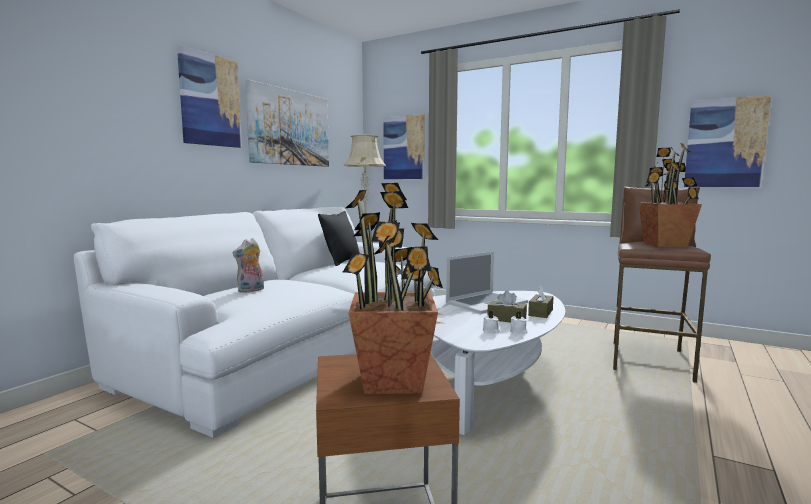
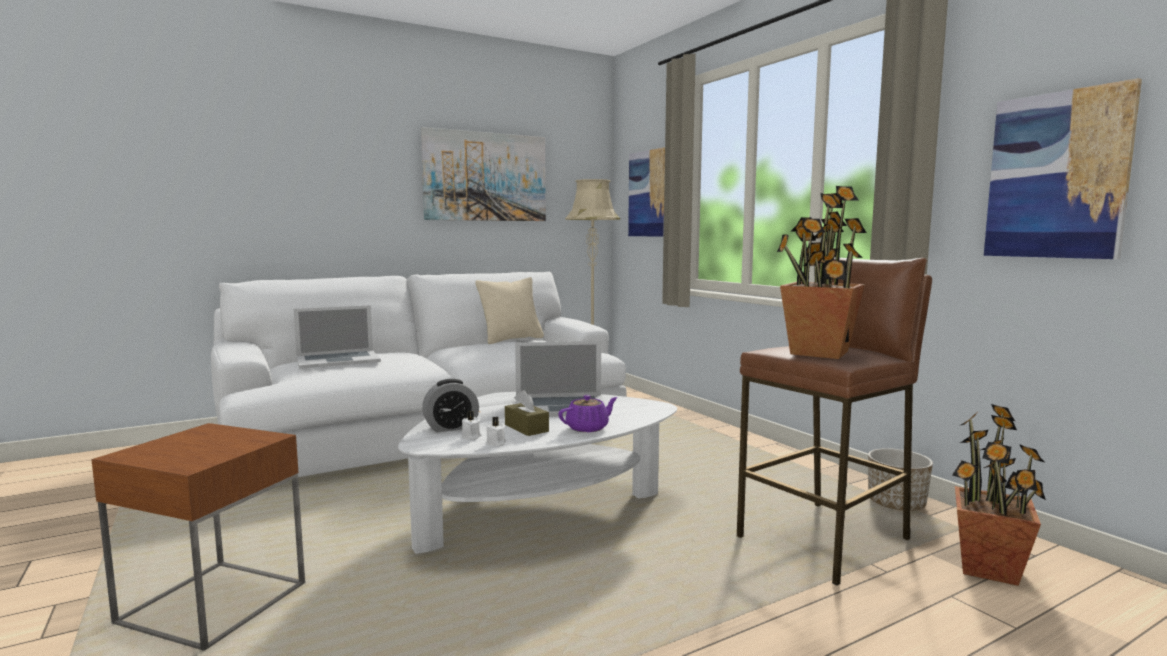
camera: 30 degrees right, 0 degrees up
picture [177,45,242,148] -> none
plush toy [232,238,264,293] -> laptop [294,305,381,369]
black pillow [318,211,360,266] -> beige pillow [475,277,544,344]
potted plant [343,183,443,394] -> potted plant moved to [952,404,1046,586]
brown tissue box [528,285,554,318] -> purple teapot [558,395,618,432]
none -> alarm clock [422,379,479,432]
none -> planter [868,448,933,511]

